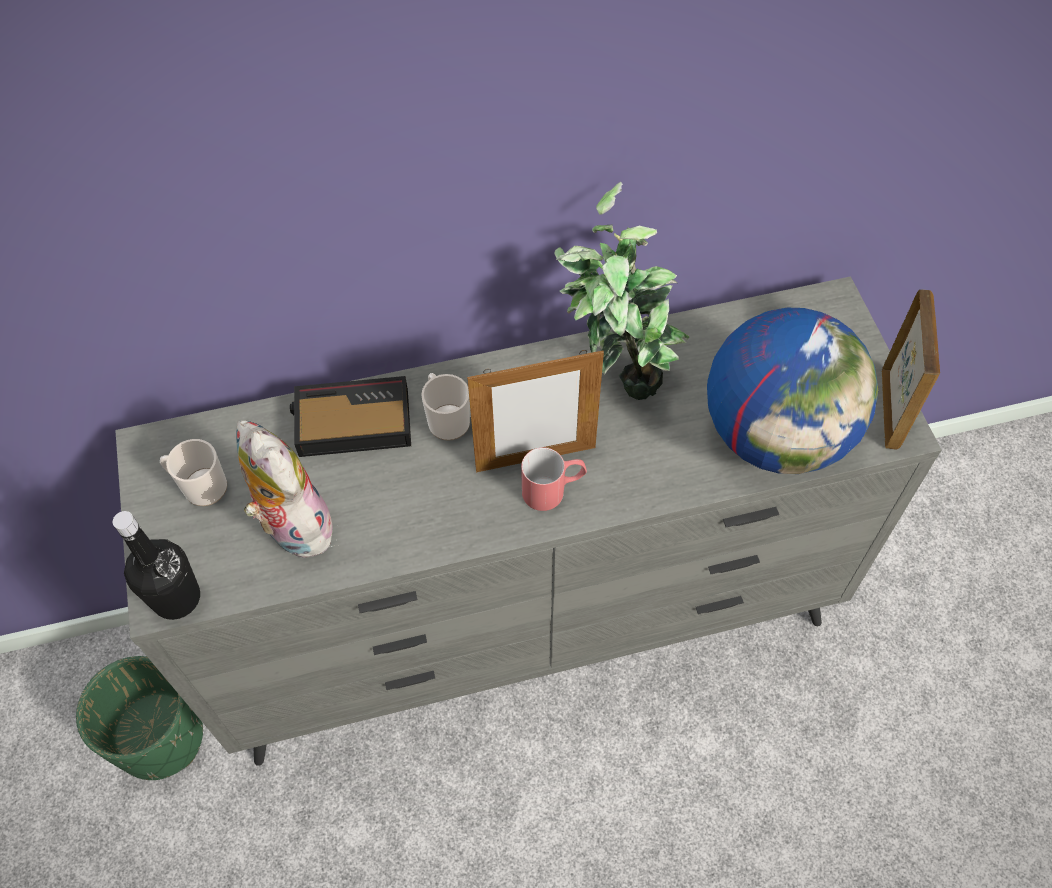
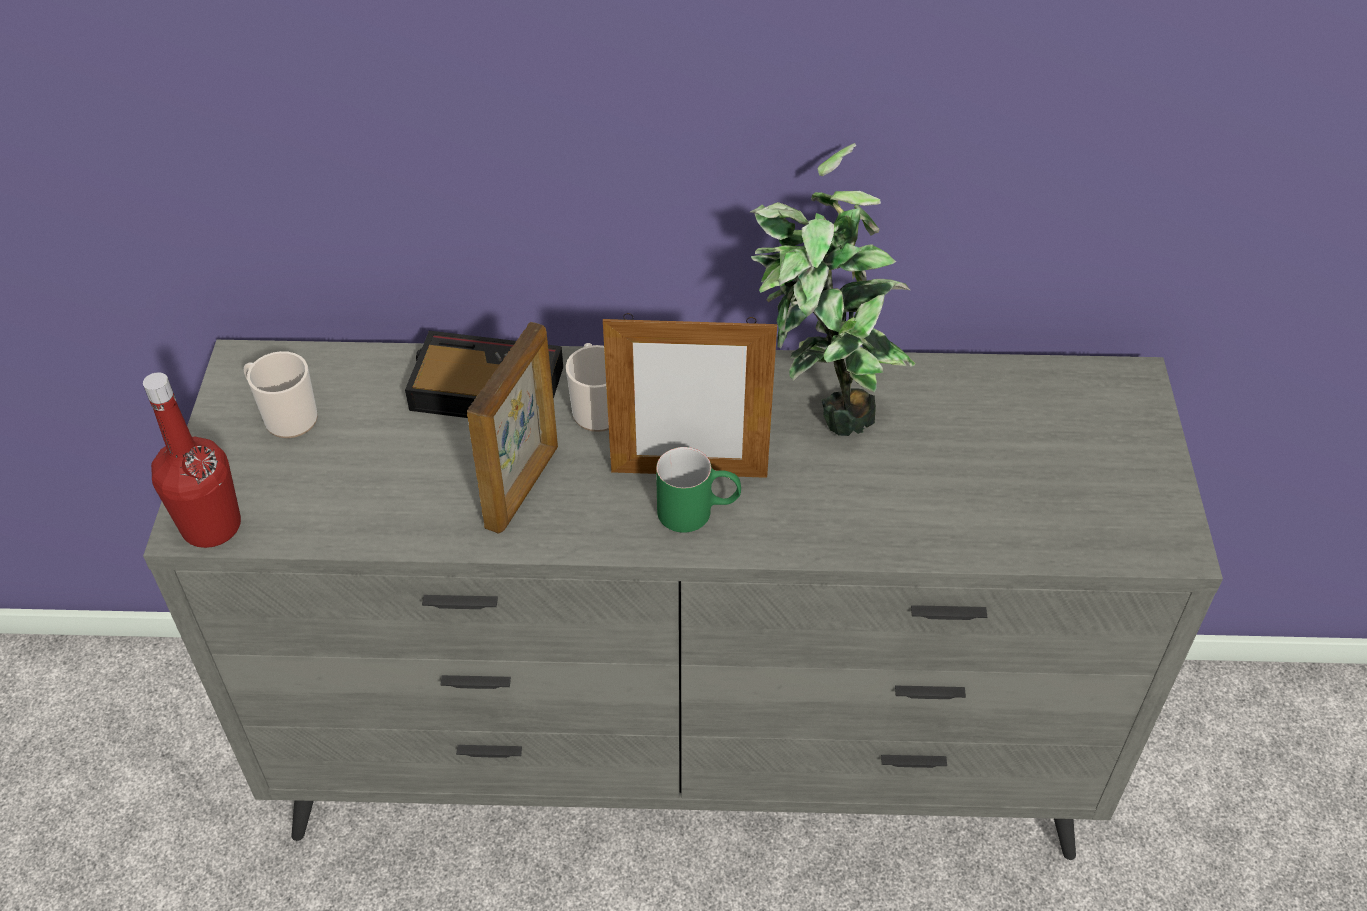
camera: 15 degrees right, 10 degrees down
green planter [76,656,203,780] -> none
black bottle [113,511,200,620] -> red bottle [143,372,241,548]
plush toy [236,420,338,558] -> none
red mug [521,447,587,511] -> green mug [656,447,741,533]
globe [707,308,878,474] -> none
picture frame [882,290,940,450] -> picture frame moved to [467,322,558,534]

